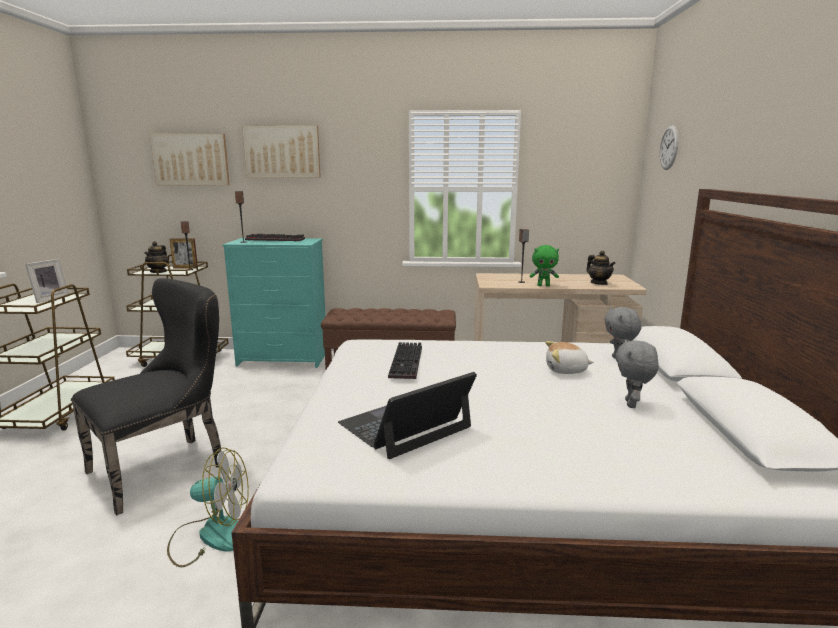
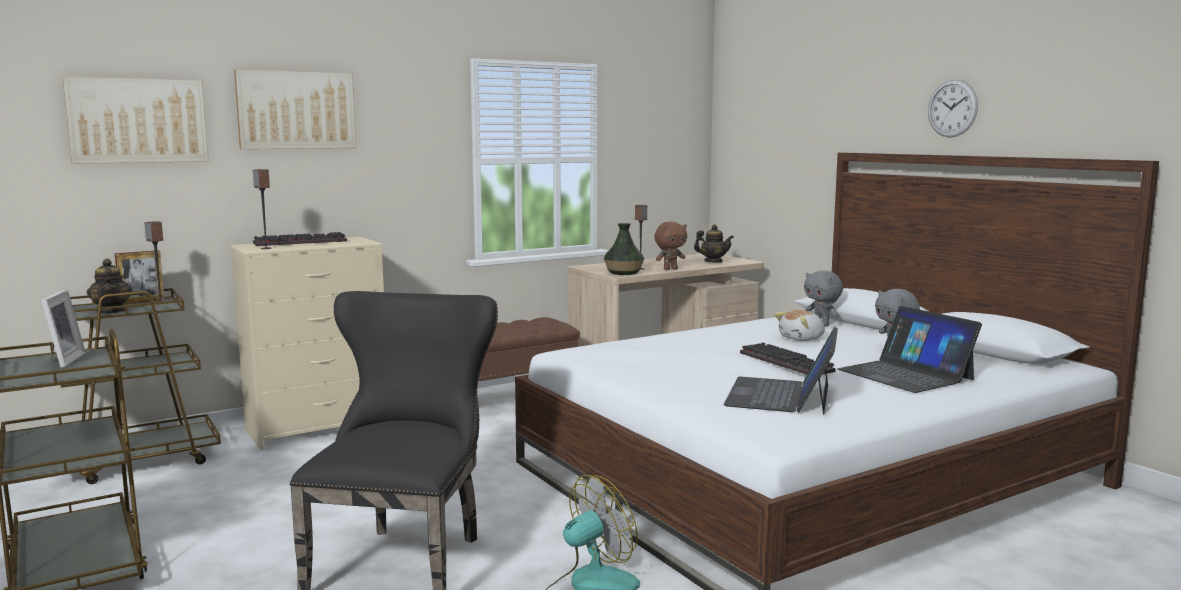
camera: 35 degrees left, 5 degrees down
turquoise dresser [223,238,326,368] -> beige dresser [230,237,384,450]
keyboard [388,342,422,379] -> keyboard moved to [740,342,836,375]
green plush toy [530,245,559,286] -> brown plush toy [654,222,687,270]
wall clock [659,125,679,170] -> wall clock moved to [928,79,978,138]
none -> vase [604,223,644,275]
none -> laptop [837,306,982,393]

